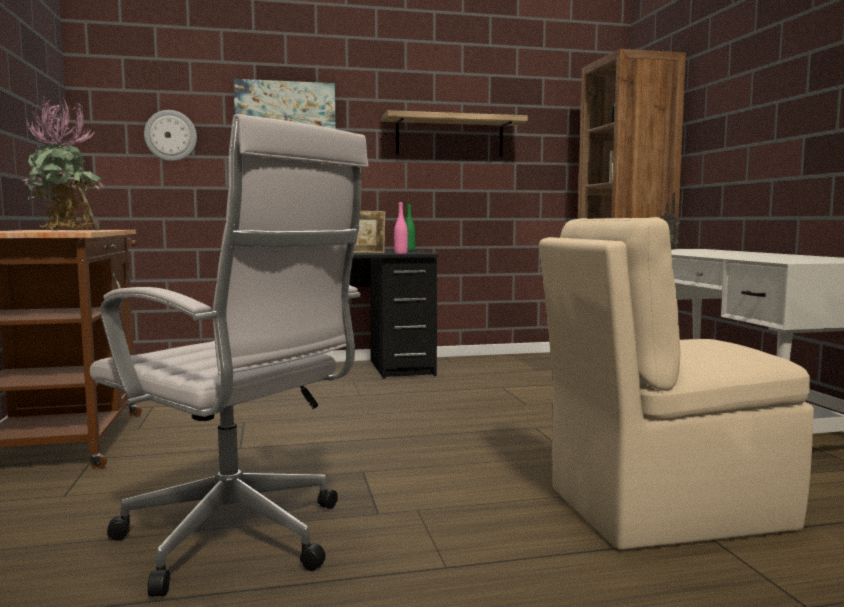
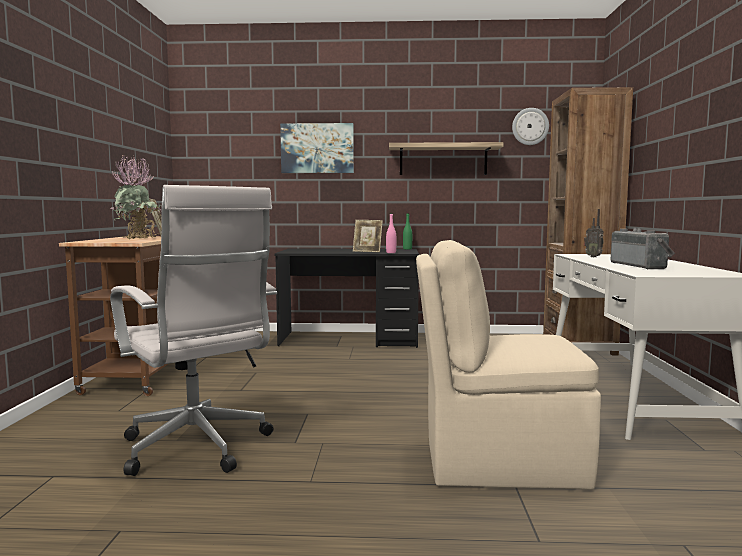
camera: 15 degrees right, 0 degrees up
wall clock [144,110,197,161] -> wall clock moved to [512,108,549,145]
none -> radio [611,228,675,269]

